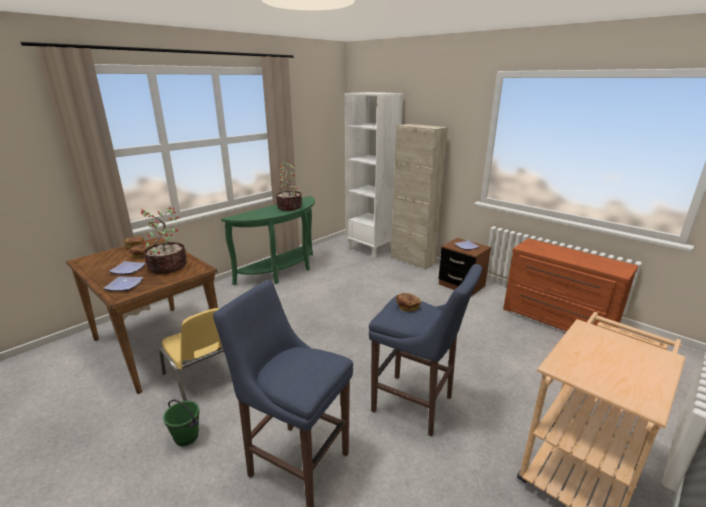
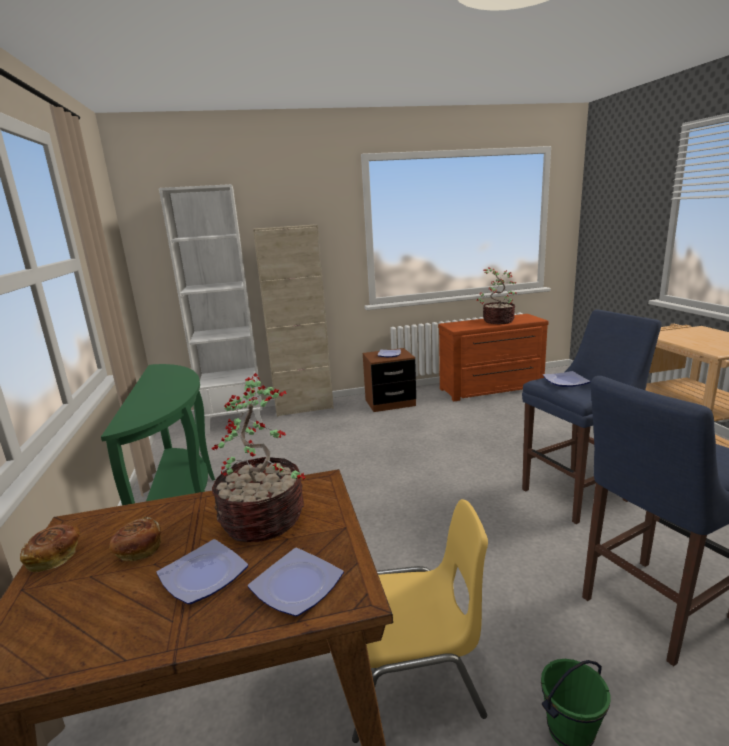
camera: 55 degrees left, 5 degrees down
potted plant [276,161,303,211] -> potted plant moved to [477,267,517,324]
bread [396,293,421,312] -> plate [543,371,591,387]

